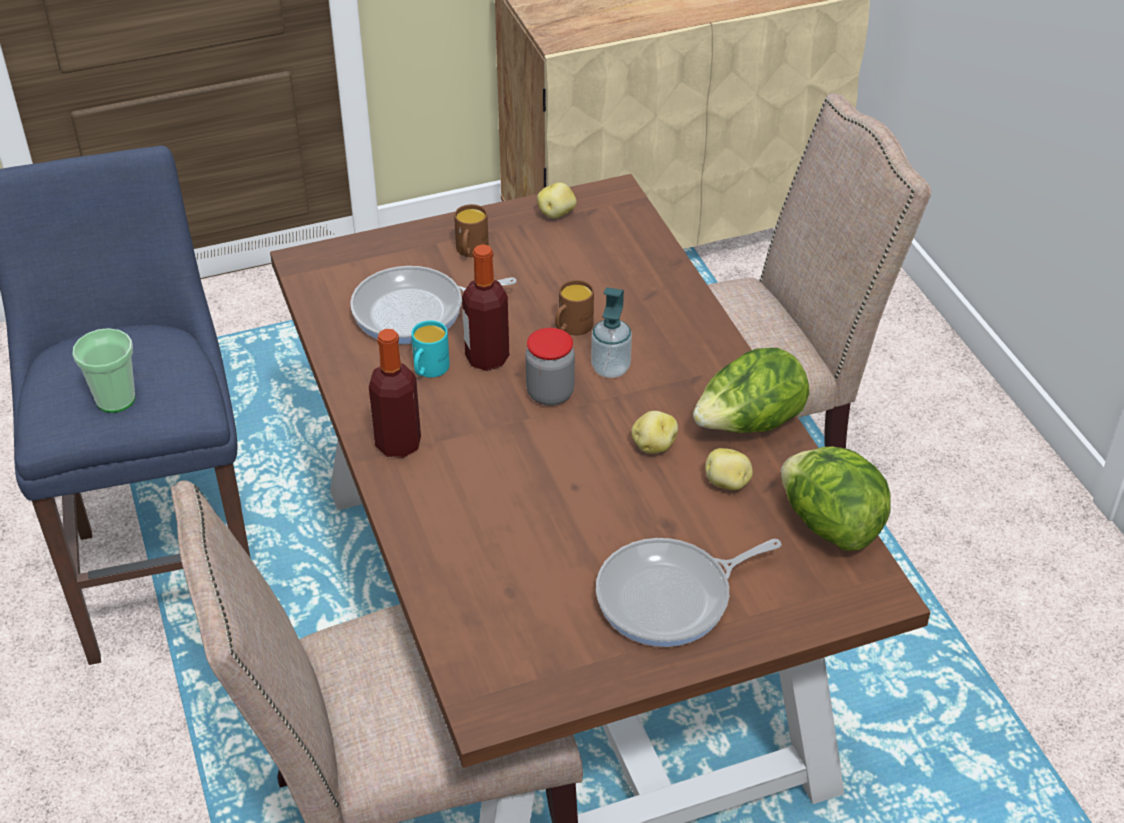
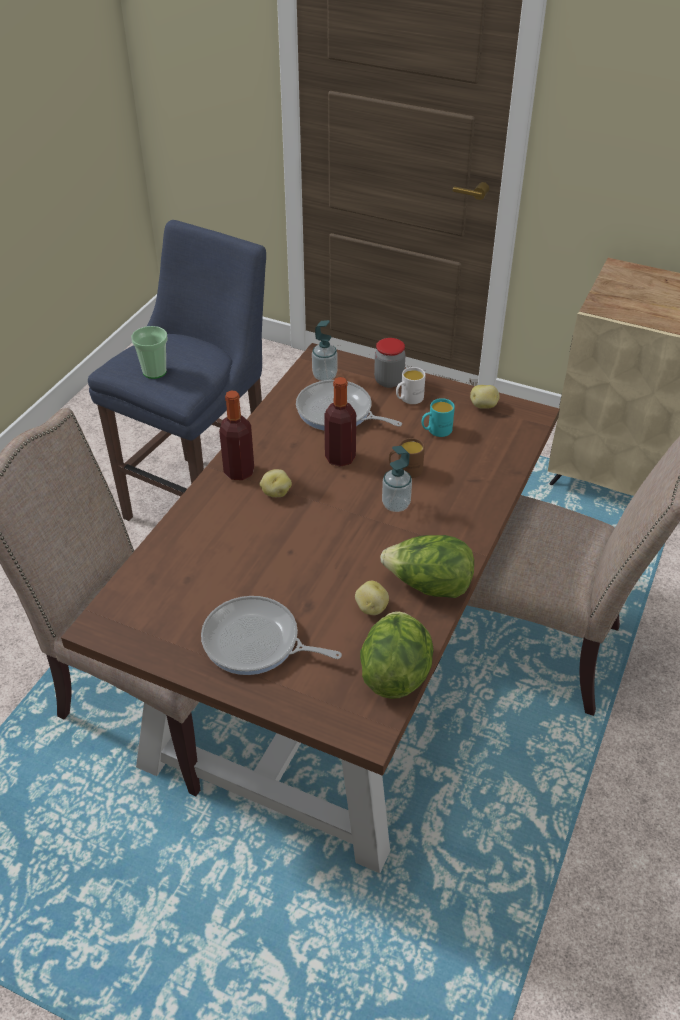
camera: 45 degrees right, 0 degrees up
turquoise mug [411,320,450,378] -> turquoise mug moved to [422,398,455,437]
brown mug [454,204,489,257] -> white mug [396,367,426,404]
jar [525,328,575,406] -> jar moved to [374,338,406,388]
potato [631,411,678,454] -> potato moved to [260,469,292,497]
none -> soap dispenser [312,320,338,381]

